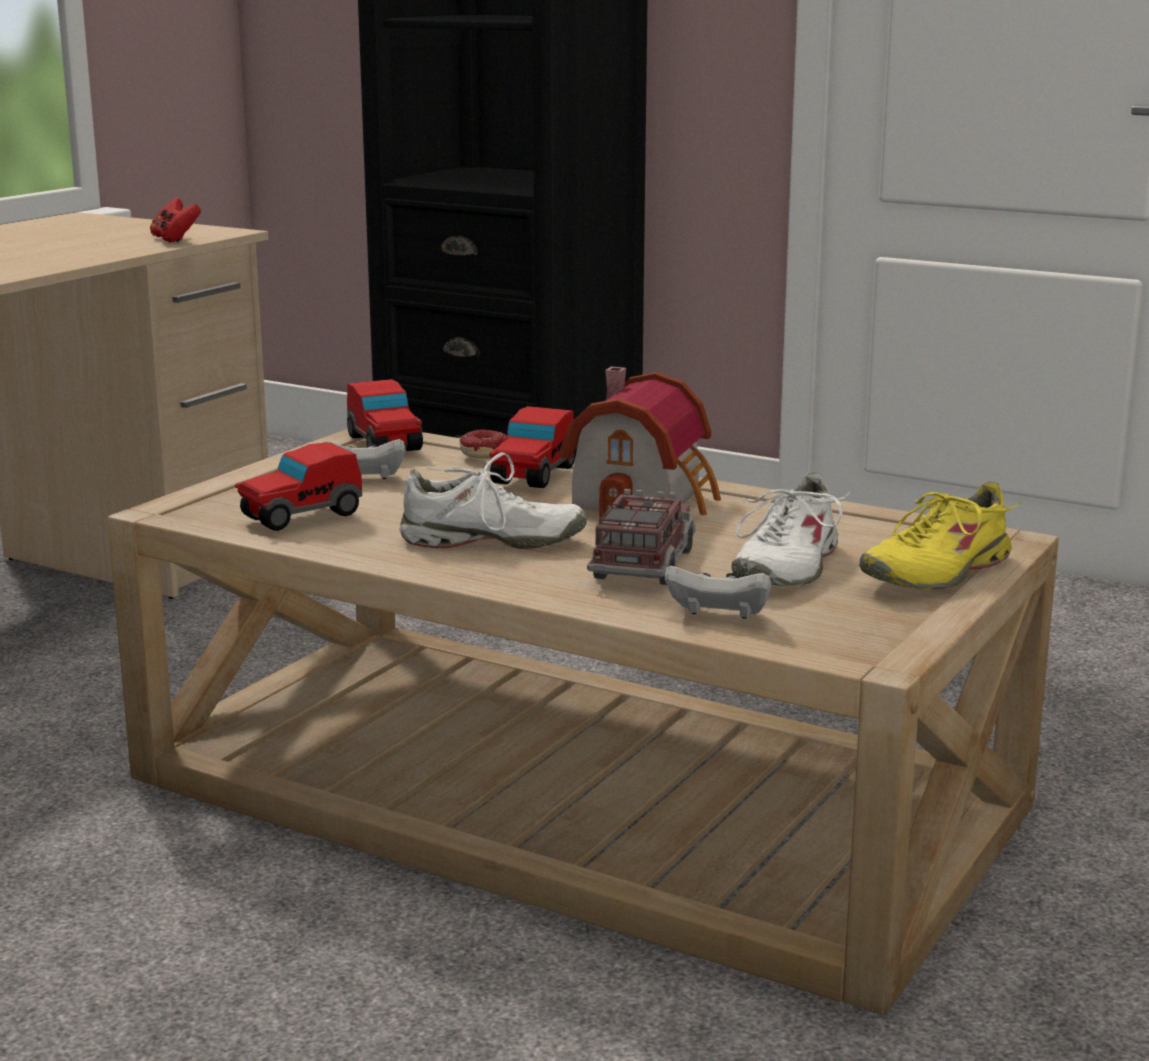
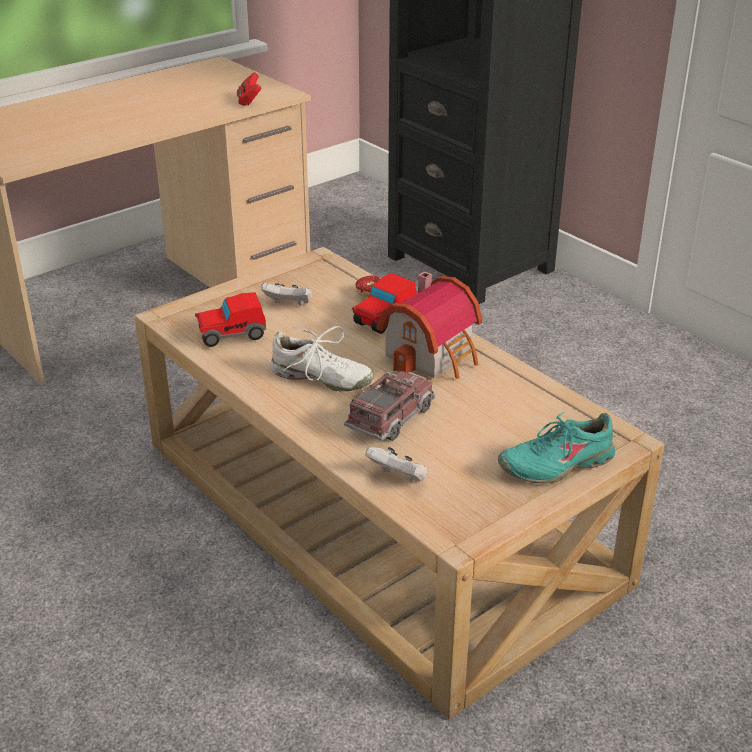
camera: 20 degrees right, 15 degrees up
toy car [347,379,423,451] -> none
white shoe [731,472,851,586] -> none
yellow shoe [859,481,1021,590] -> turquoise shoe [498,412,615,484]

